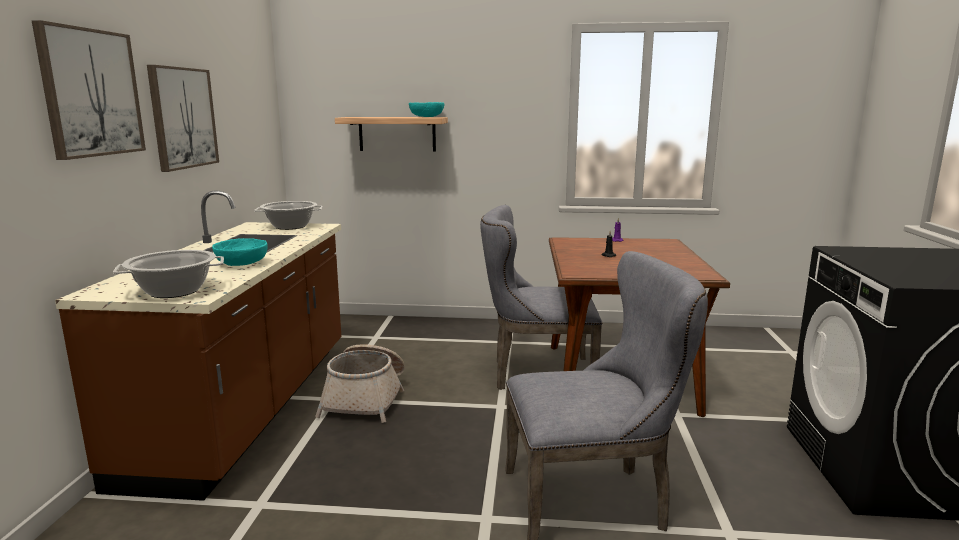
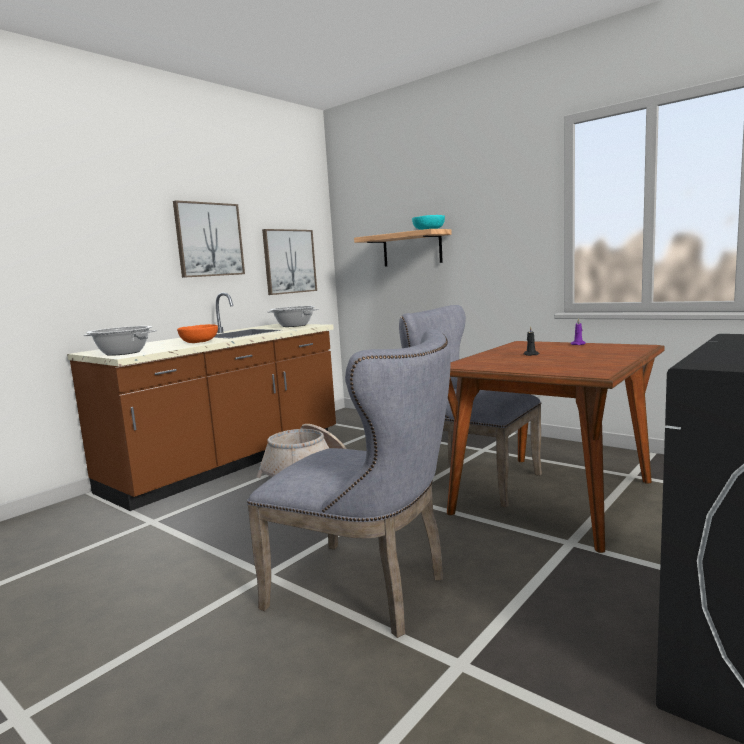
camera: 35 degrees right, 5 degrees down
picture [32,20,146,160] -> picture moved to [262,229,317,295]
turquoise bowl [212,238,268,266] -> orange bowl [177,324,218,343]

